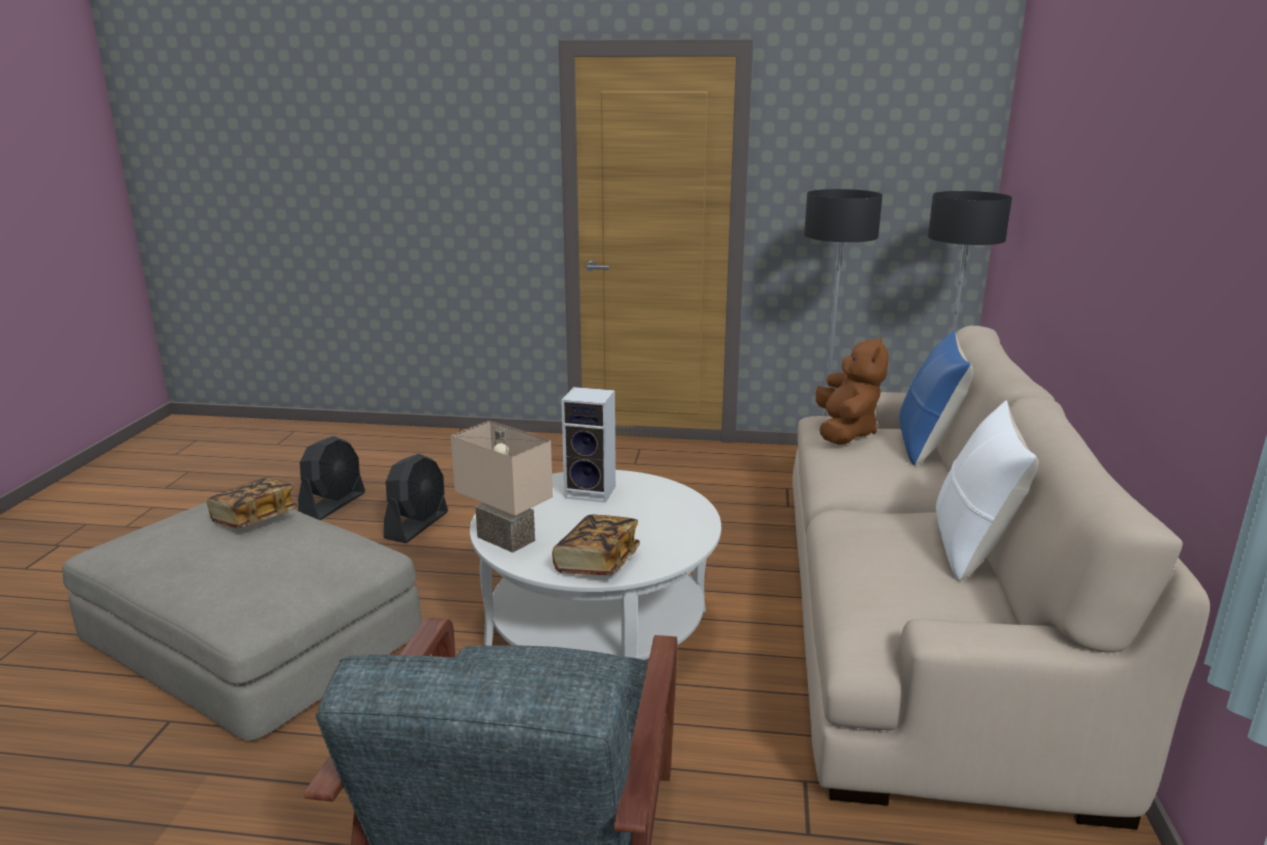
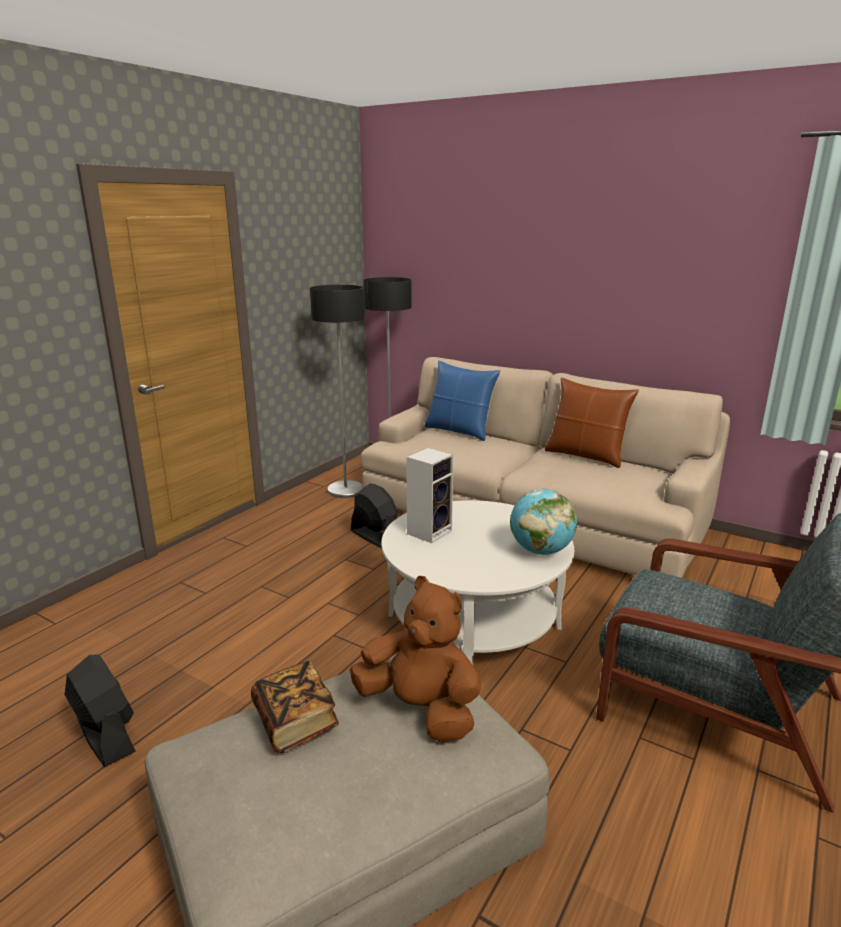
camera: 65 degrees left, 0 degrees up
black fan [384,454,448,543] -> black fan moved to [351,484,397,548]
beige table lamp [451,421,553,553] -> none
book [552,514,640,575] -> globe [510,489,577,555]
brown plush toy [816,336,888,445] -> brown plush toy moved to [350,576,481,742]
white pillow [936,400,1039,581] -> brown pillow [545,377,639,468]

